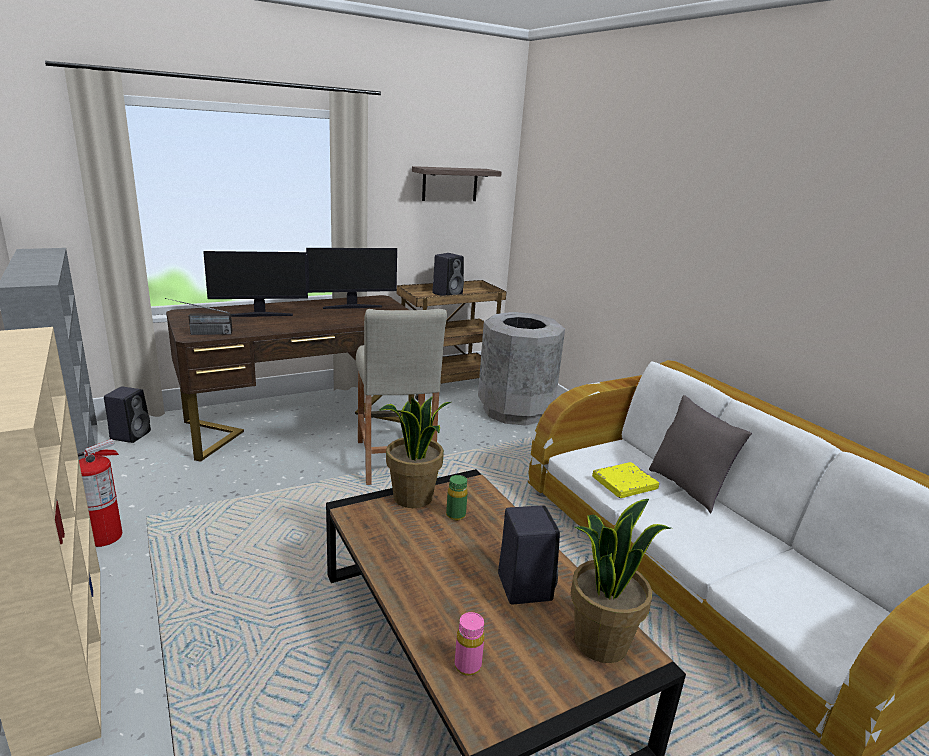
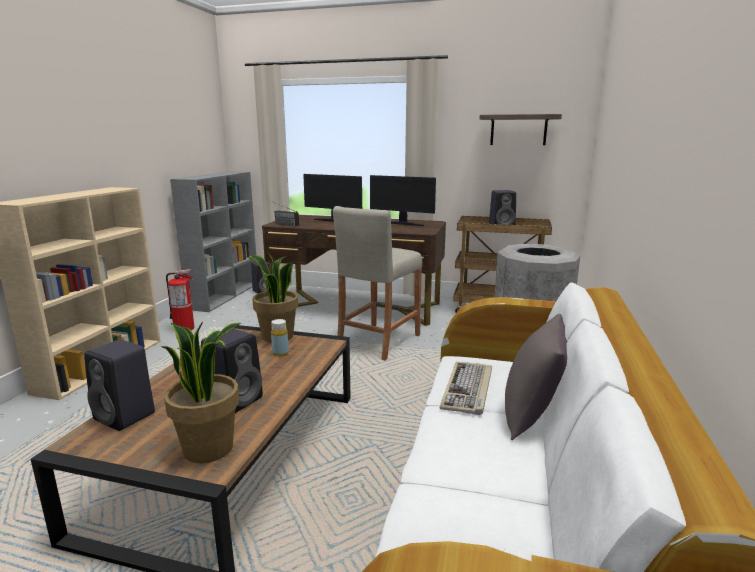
camera: 45 degrees right, 5 degrees down
green bottle [446,475,468,521] -> yellow bottle [271,319,289,356]
pink bottle [455,612,484,676] -> black speaker [84,339,155,431]
yellow book [592,462,659,498] -> keyboard [440,362,492,415]

